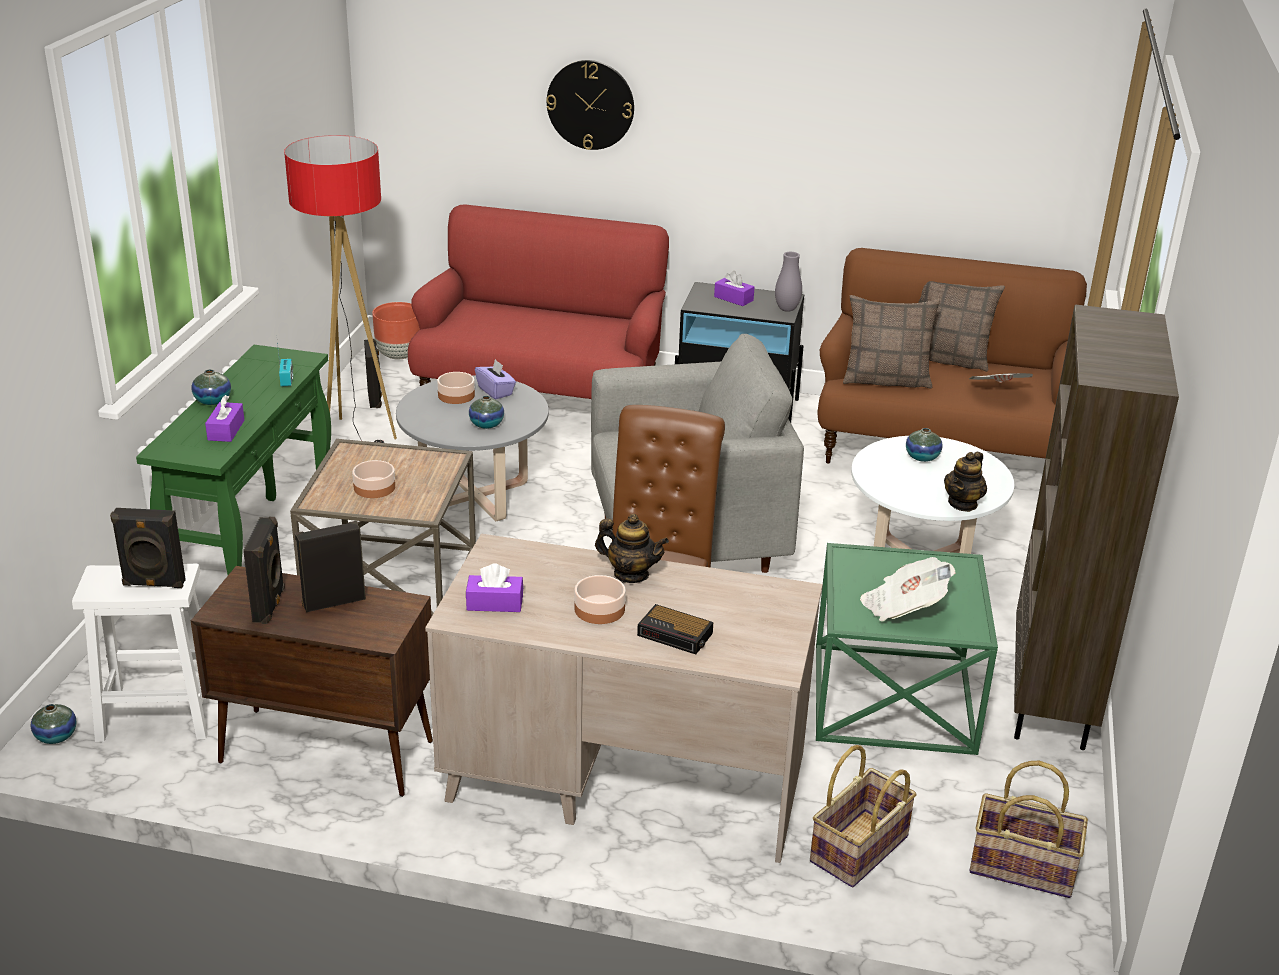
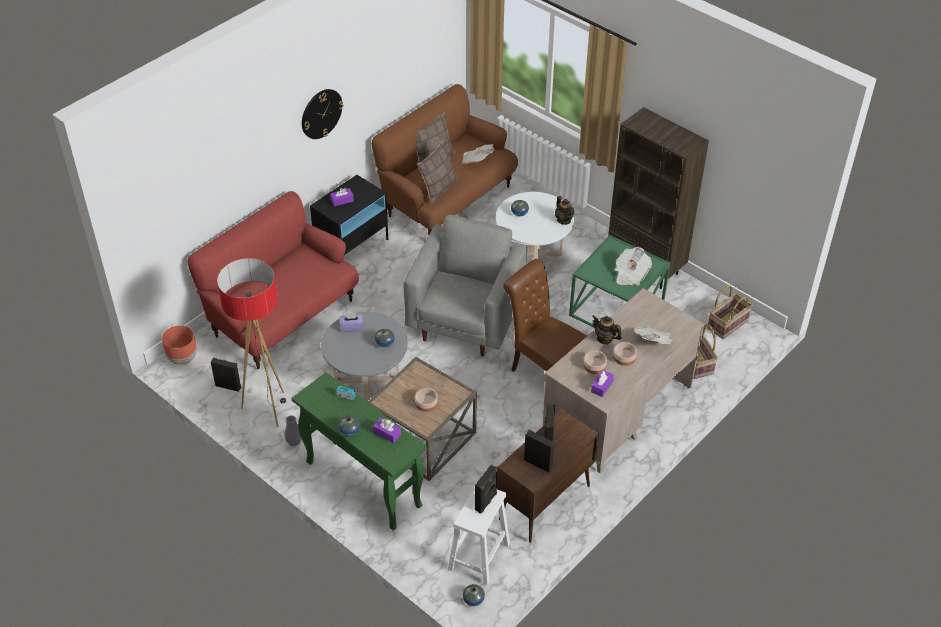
camera: 60 degrees left, 15 degrees up
bowl [437,372,475,404] -> bowl moved to [584,351,607,374]
wall clock [546,60,634,150] -> wall clock moved to [302,89,343,139]
teapot [595,514,669,583] -> teapot turned 105 degrees counterclockwise [592,315,621,344]
alarm clock [637,604,713,654] -> newspaper [634,327,673,344]
grey vase [775,252,802,312] -> grey vase moved to [284,415,302,446]

